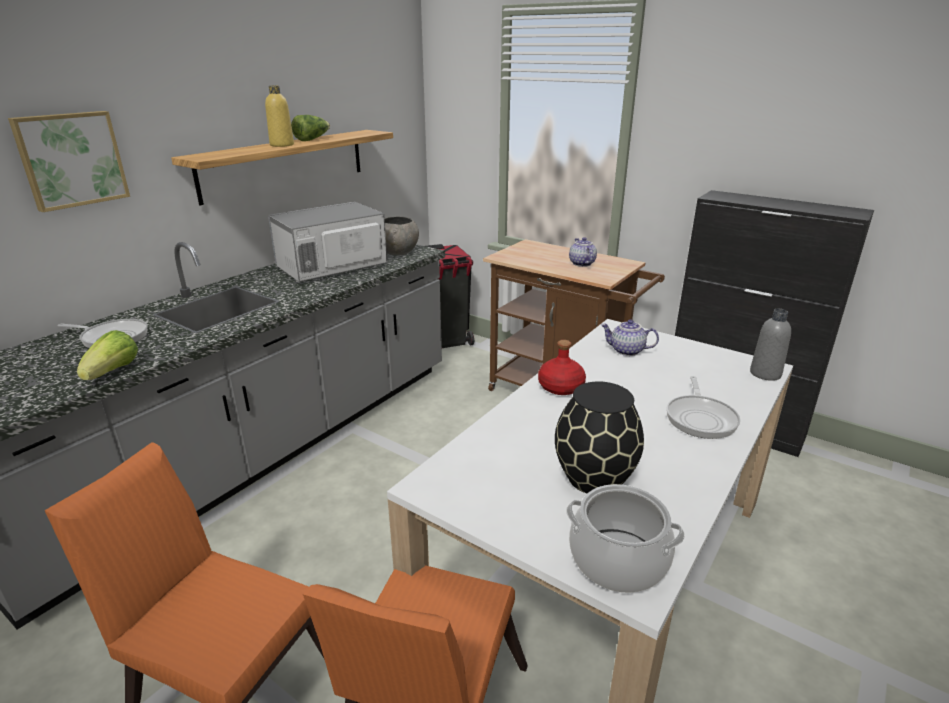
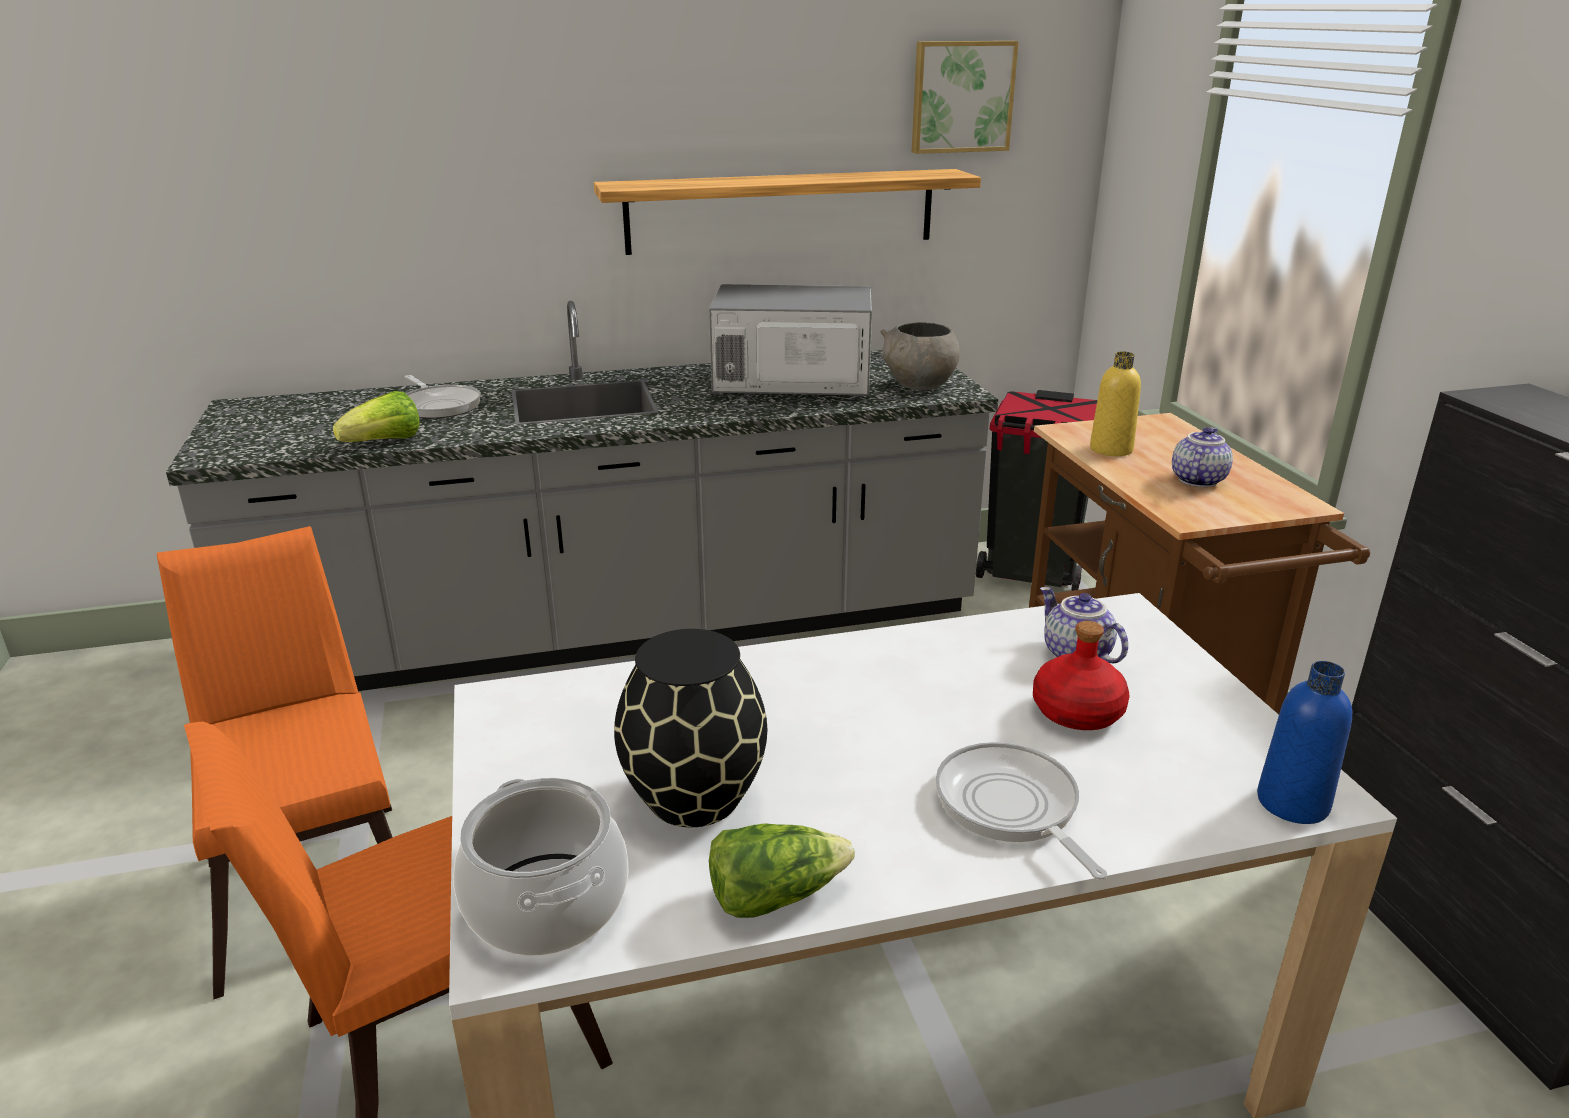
camera: 40 degrees right, 0 degrees up
picture [8,111,130,212] -> picture moved to [912,41,1019,154]
yellow bottle [265,86,294,147] -> yellow bottle moved to [1090,351,1141,456]
lettuce [291,115,330,141] -> lettuce moved to [709,823,855,918]
red bottle [538,340,586,395] -> red bottle moved to [1033,621,1130,730]
frying pan [667,376,740,439] -> frying pan turned 105 degrees clockwise [936,742,1108,880]
grey bottle [750,309,791,381] -> blue bottle [1257,661,1352,824]

